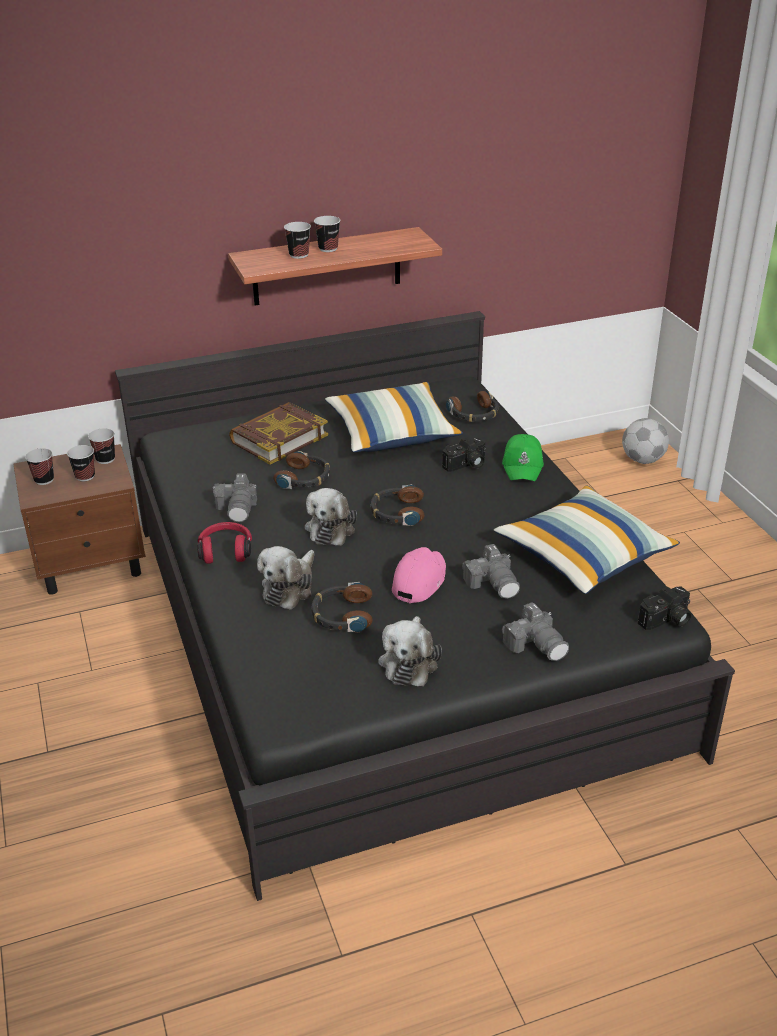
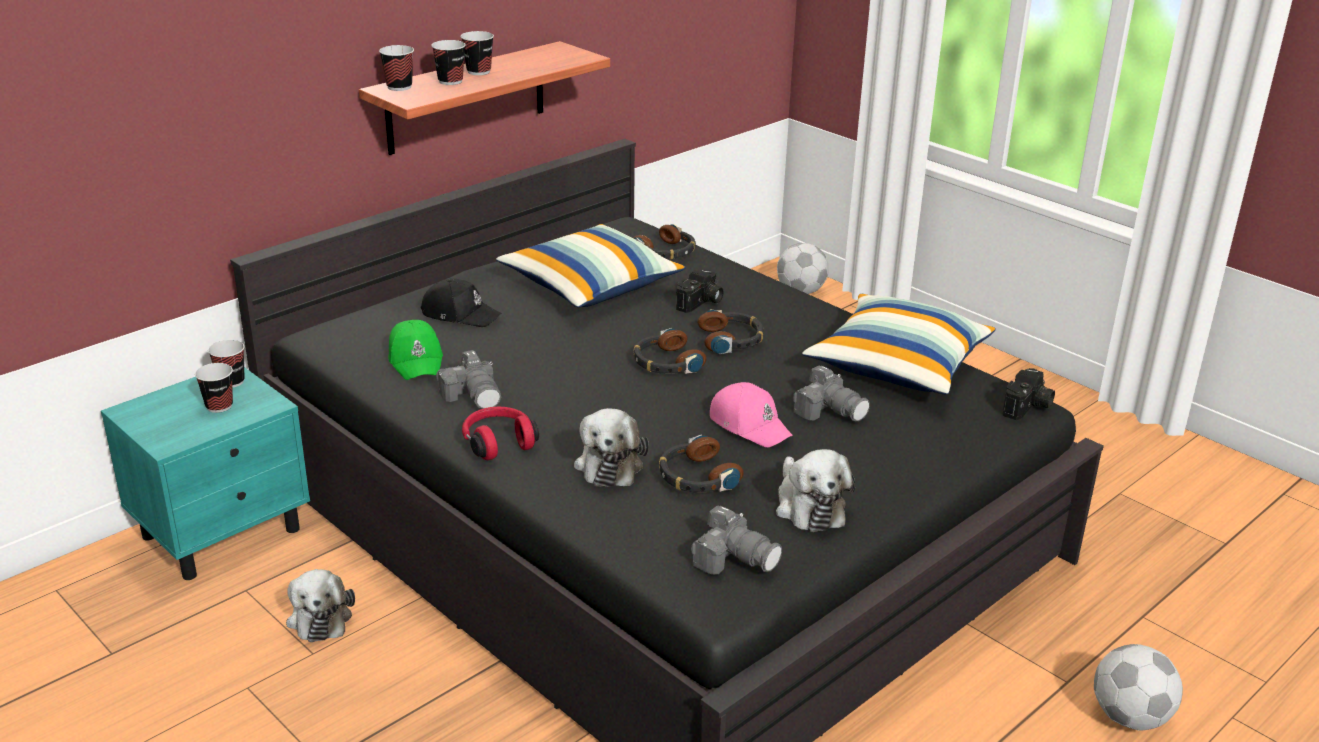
camera: 25 degrees left, 5 degrees down
brown nightstand [13,444,146,595] -> turquoise nightstand [101,367,310,580]
cup [25,448,54,485] -> cup moved to [379,45,414,91]
book [229,402,328,465] -> black cap [420,278,502,327]
headphones [273,451,330,489] -> headphones moved to [698,309,764,354]
plush toy [305,488,357,545] -> plush toy moved to [286,569,355,642]
pink cap [392,547,446,603] -> pink cap turned 135 degrees clockwise [710,382,792,447]
green cap [502,434,544,481] -> green cap moved to [388,320,443,380]
camera [502,602,569,661] -> camera moved to [691,506,782,575]
none -> football [1094,644,1183,731]

